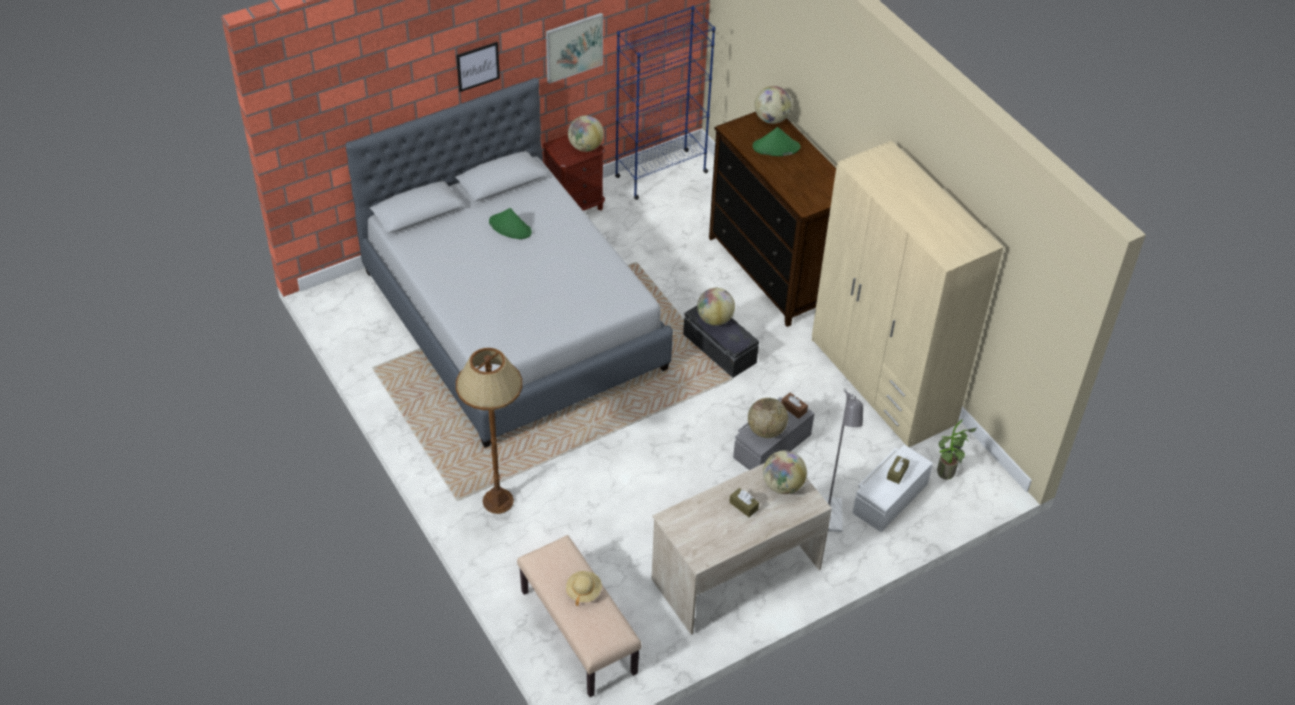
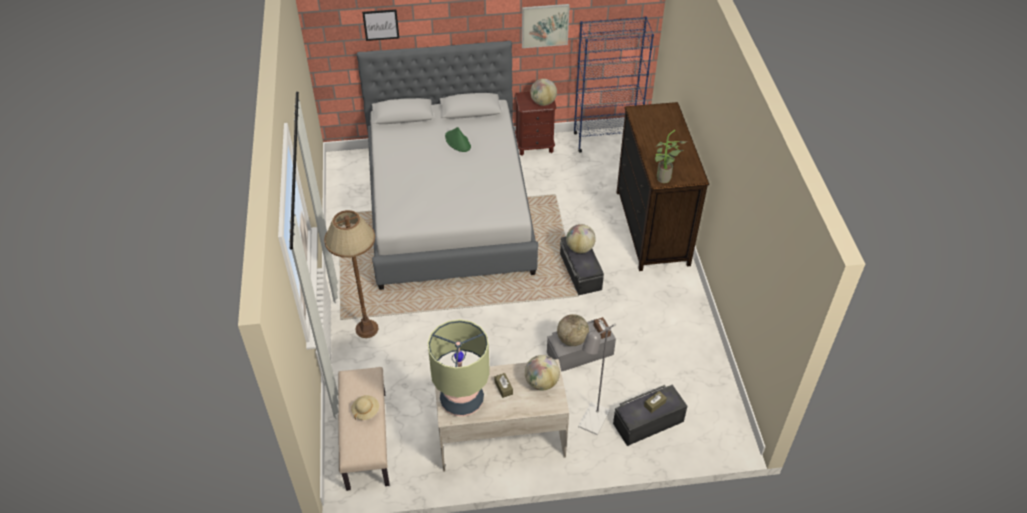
camera: 25 degrees right, 0 degrees up
picture [456,42,500,92] -> picture moved to [362,9,399,41]
green hat [753,127,800,156] -> none
globe [754,86,792,124] -> none
beige wardrobe [812,141,1003,447] -> none
white storage box [853,445,933,532] -> black storage box [613,385,687,446]
potted plant [937,420,977,480] -> potted plant moved to [655,130,687,183]
none -> table lamp [428,319,490,416]

